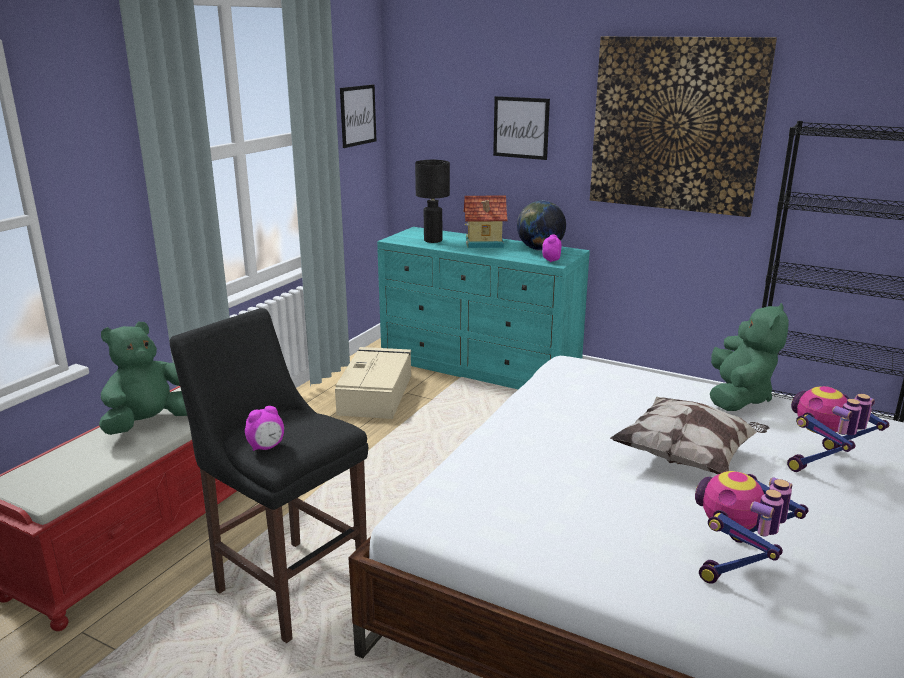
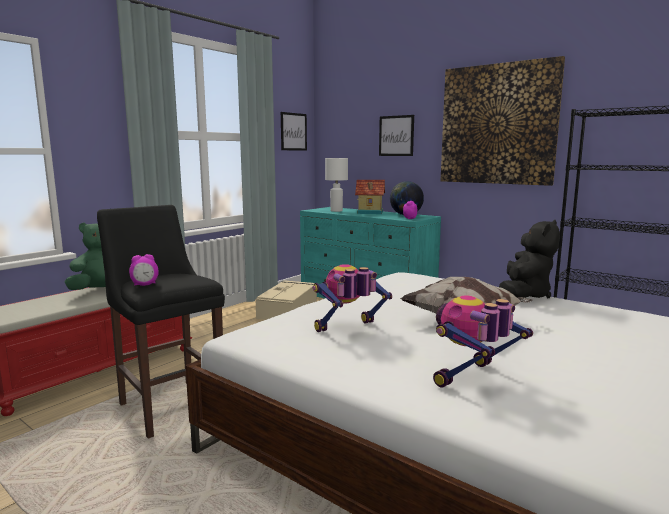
camera: 10 degrees right, 10 degrees down
black table lamp [415,160,450,243] -> white table lamp [325,158,348,212]
green plush toy [710,303,789,411] -> black plush toy [499,220,560,300]
toy robot [787,386,889,472] -> toy robot moved to [313,264,392,332]

